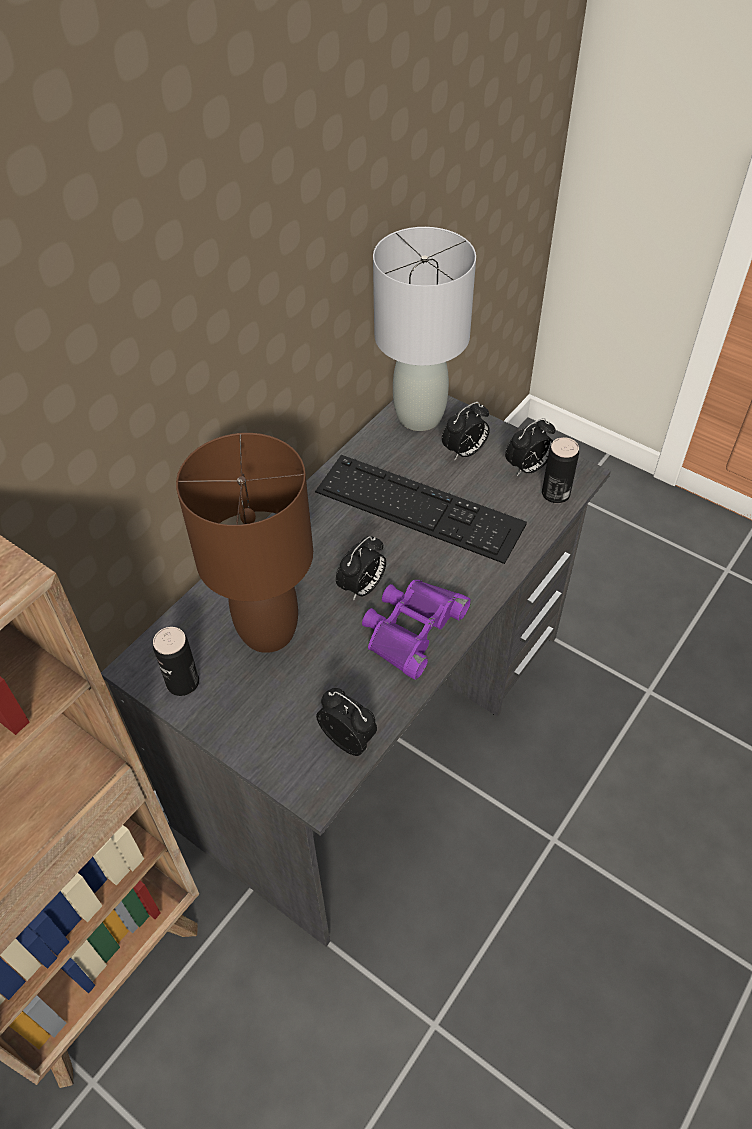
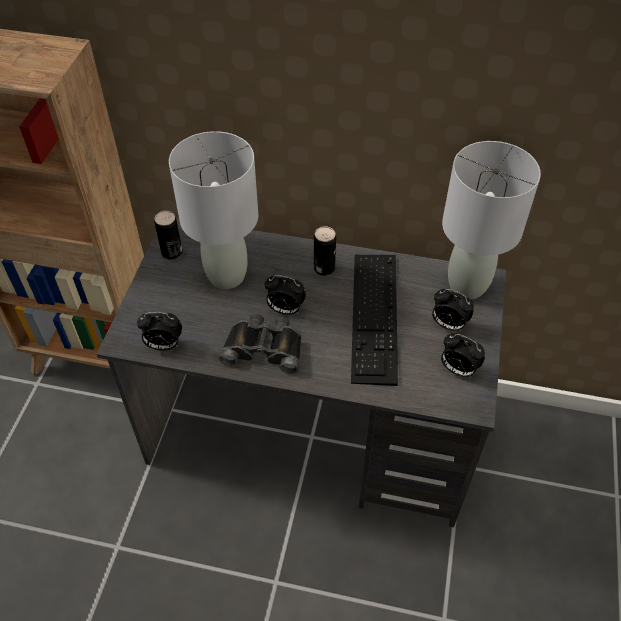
camera: 65 degrees right, 0 degrees up
brown table lamp [176,433,313,653] -> grey table lamp [169,131,259,289]
alarm clock [316,688,377,756] -> alarm clock turned 75 degrees clockwise [137,312,182,351]
purple binoculars [362,580,471,680] -> black binoculars [219,314,302,374]
can [542,437,579,503] -> can moved to [314,226,336,276]

